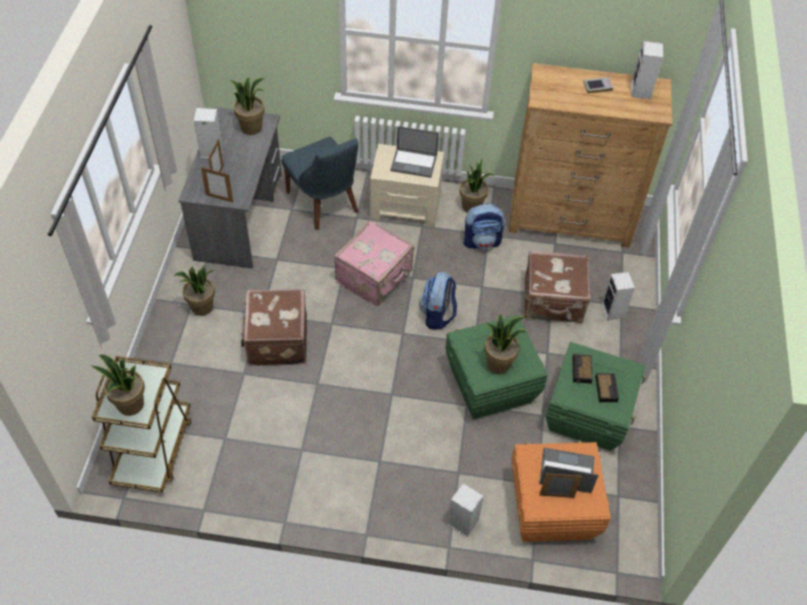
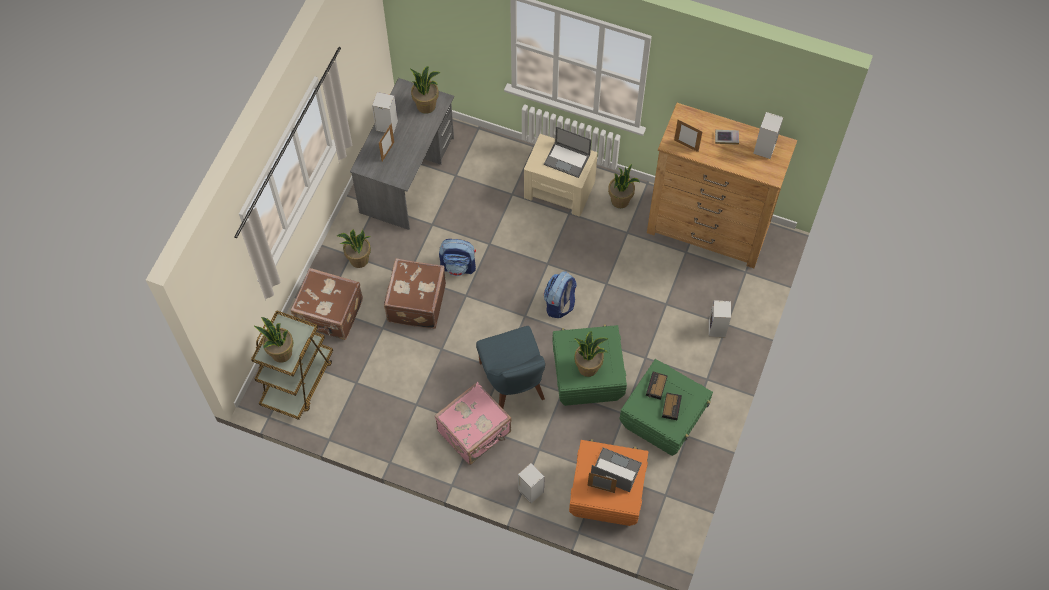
camera: 15 degrees right, 10 degrees up
picture frame [201,167,233,203] -> picture frame moved to [674,120,703,152]
blue chair [282,137,359,230] -> blue chair moved to [476,326,545,409]
pink suitcase [334,220,414,306] -> pink suitcase moved to [435,382,512,465]
backpack [464,204,505,249] -> backpack moved to [439,239,476,276]
brown suitcase [524,251,590,323] -> brown suitcase moved to [291,268,363,340]

